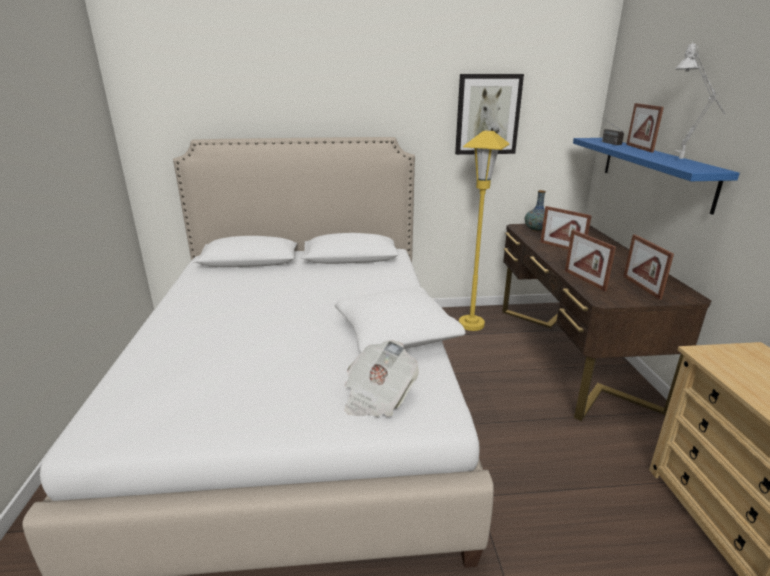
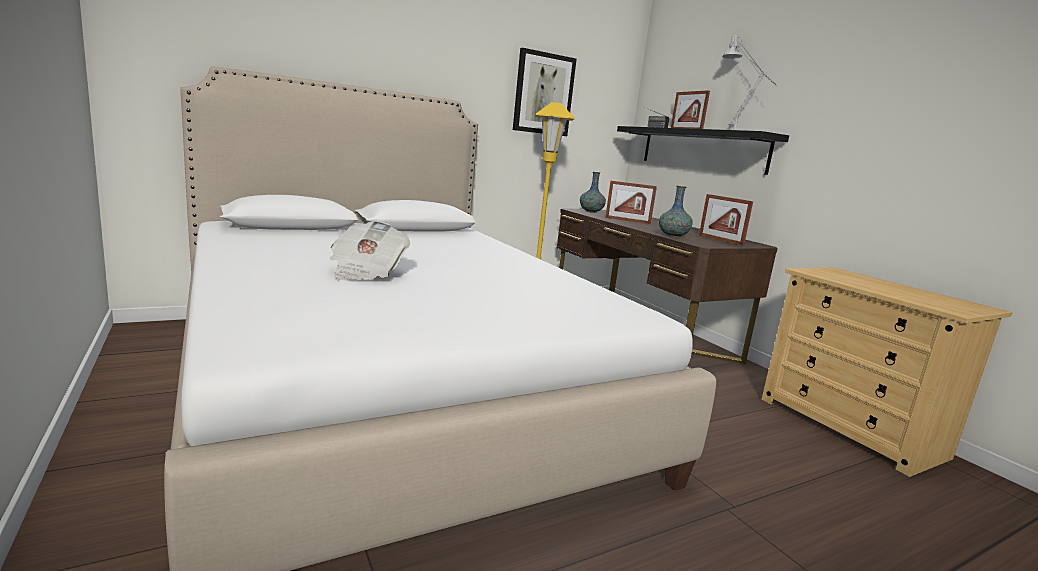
camera: 25 degrees left, 10 degrees down
white pillow [335,286,465,353] -> none
newspaper [345,340,419,417] -> newspaper moved to [330,221,410,280]
picture frame [565,230,616,291] -> vase [659,186,693,237]
blue shelf [573,138,740,215] -> black shelf [617,126,789,175]

